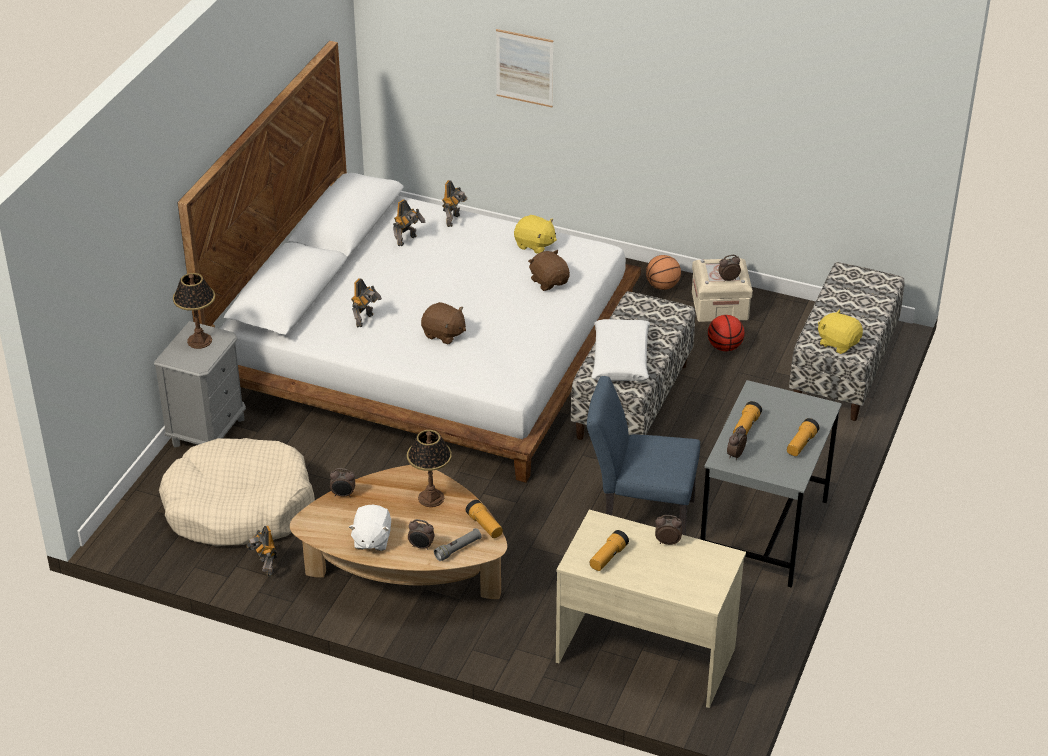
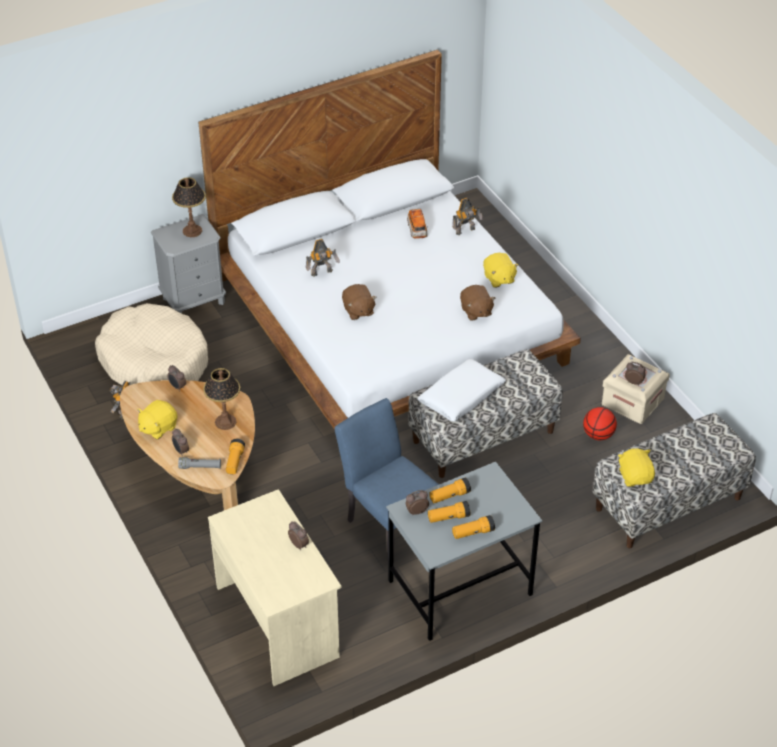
camera: 40 degrees right, 5 degrees up
white plush toy [348,505,391,551] -> yellow plush toy [137,400,178,440]
toy robot [393,199,426,246] -> toy car [407,209,428,238]
picture [496,29,553,107] -> none
brown plush toy [528,250,570,291] -> brown plush toy turned 150 degrees clockwise [460,285,495,321]
flashlight [590,530,629,571] -> flashlight moved to [428,501,470,523]
basketball [646,255,681,290] -> none

